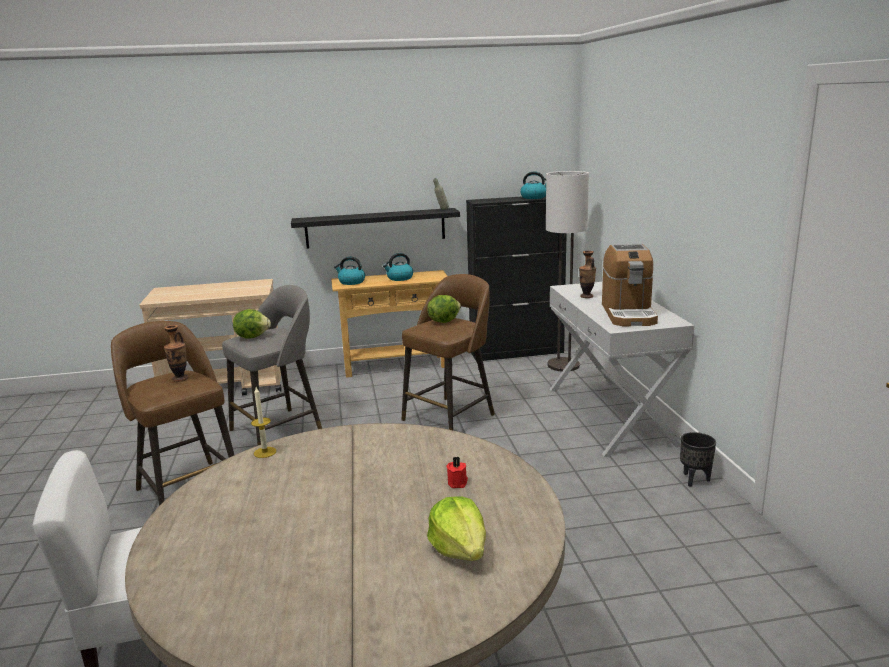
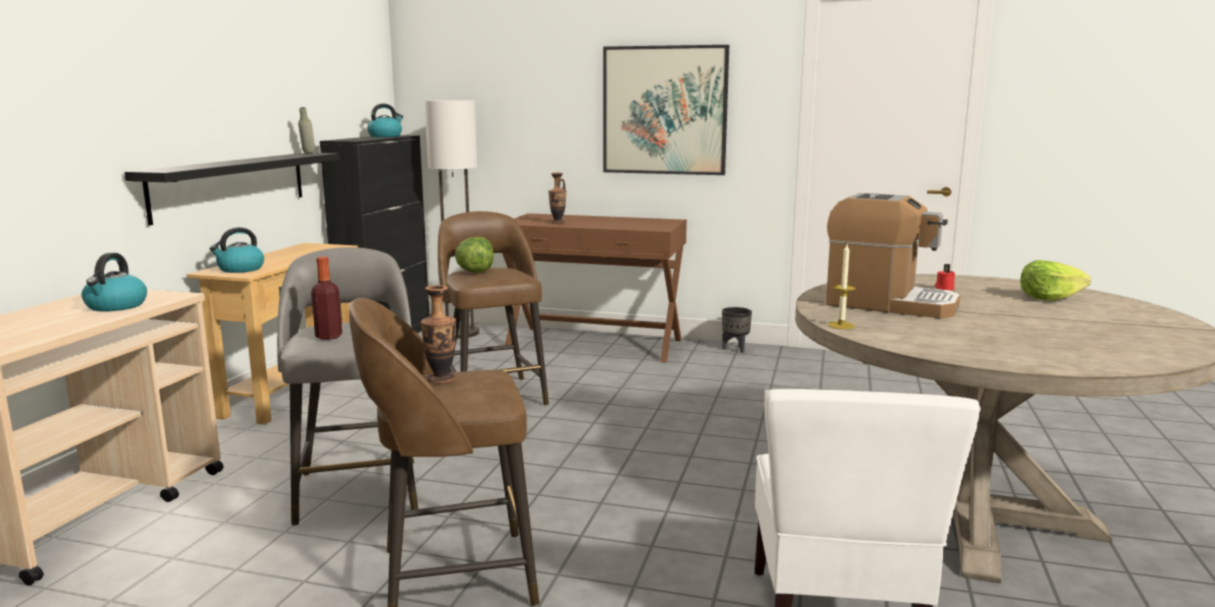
camera: 65 degrees left, 5 degrees down
lettuce [233,309,271,338] -> bottle [311,256,342,339]
kettle [383,253,413,281] -> kettle moved to [82,253,147,312]
white console table [549,282,695,457] -> brown console table [502,213,687,363]
coffee machine [602,244,658,326] -> coffee machine moved to [826,193,960,318]
none -> picture [603,45,729,175]

